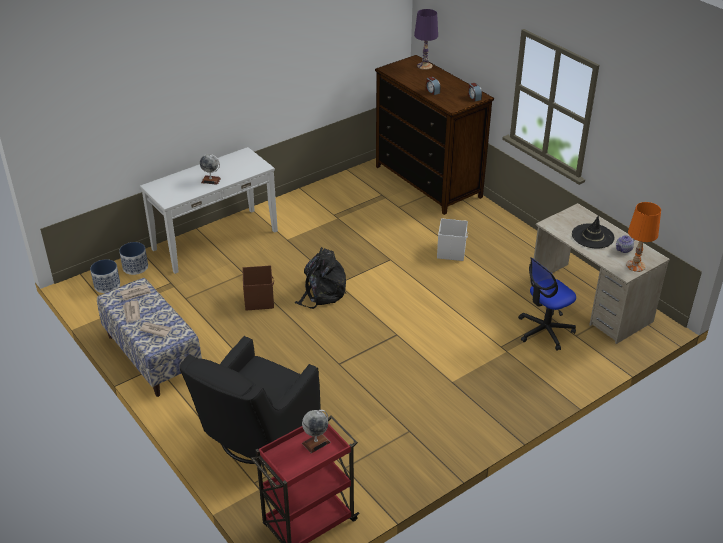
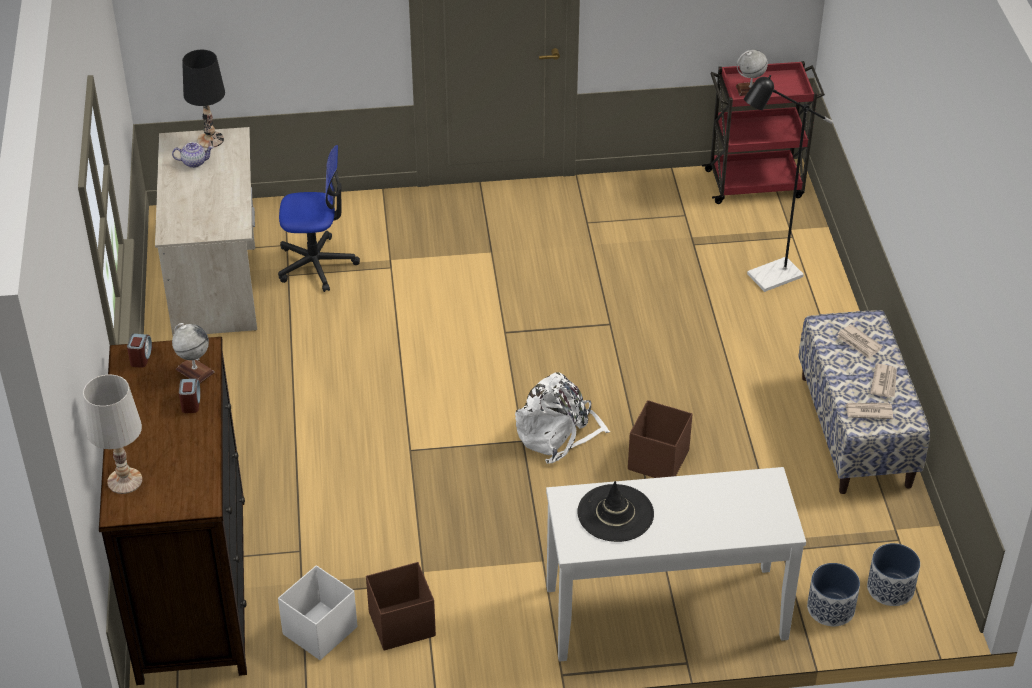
camera: 150 degrees left, 5 degrees up
black armchair [180,336,321,464] -> black floor lamp [744,75,833,292]
globe [200,154,221,185] -> globe moved to [172,323,215,383]
black backpack [295,247,346,309] -> white backpack [515,372,610,464]
purple table lamp [414,9,438,70] -> white table lamp [83,375,142,494]
white storage box [437,218,468,261] -> white storage box moved to [278,565,357,660]
black hat [572,216,615,249] -> black hat moved to [577,481,654,542]
orange table lamp [626,202,661,272] -> black table lamp [182,50,225,148]
none -> brown storage box [366,562,436,650]

